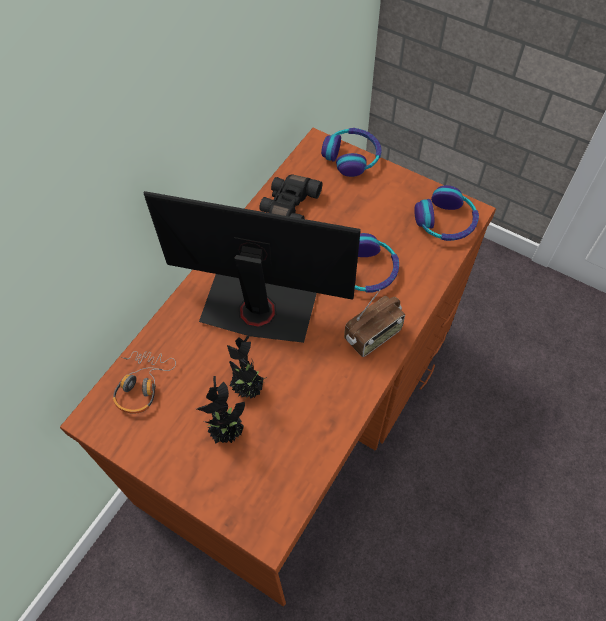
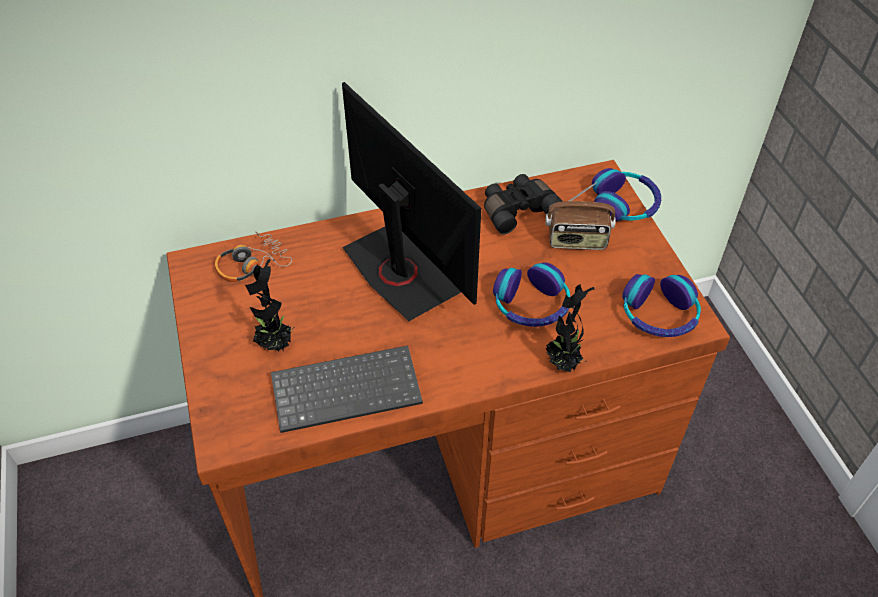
camera: 40 degrees right, 10 degrees down
potted plant [227,332,267,399] -> potted plant moved to [546,284,594,372]
radio [344,289,405,357] -> radio moved to [545,182,615,250]
none -> keyboard [271,346,423,433]

